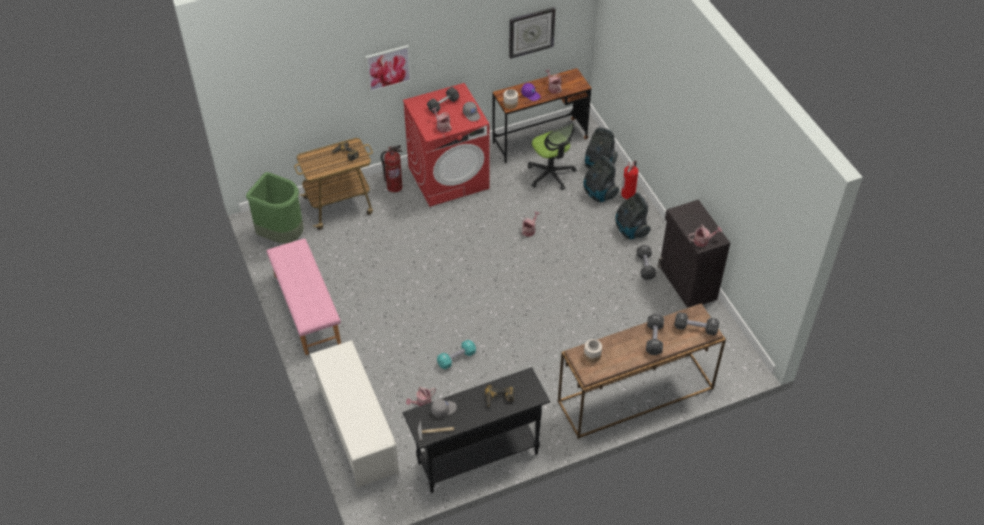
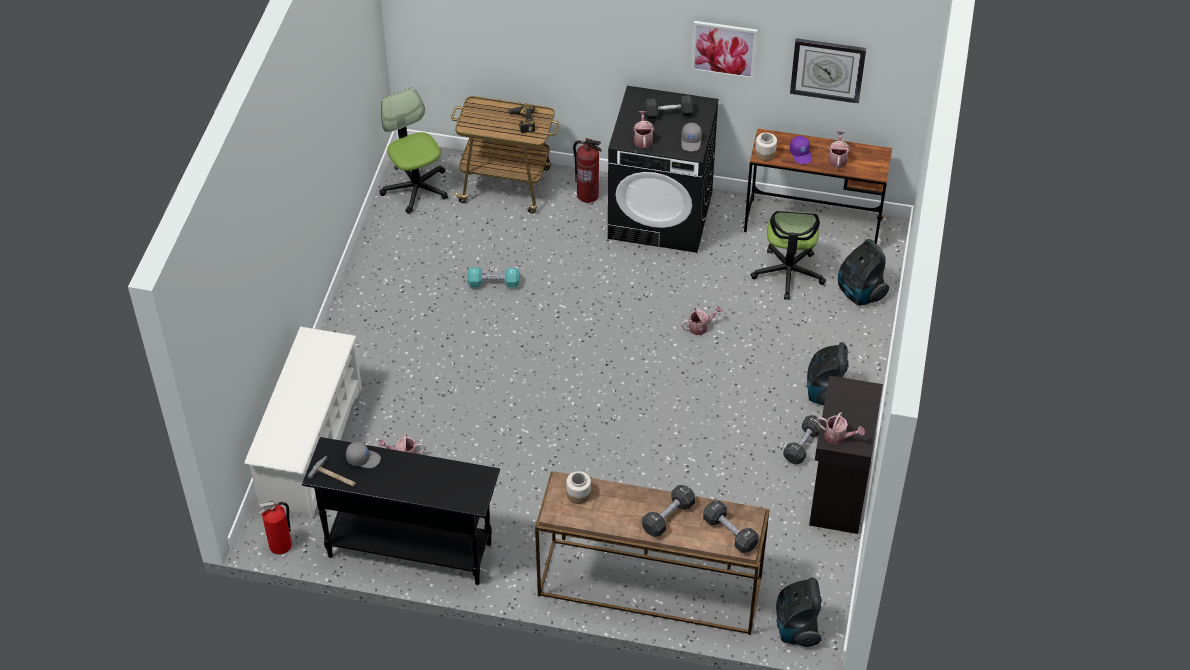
camera: 35 degrees right, 0 degrees up
green trash can [246,172,304,244] -> office chair [380,88,448,214]
pink bench [267,239,341,355] -> none
picture [365,45,412,93] -> picture moved to [691,21,757,79]
red washing machine [403,83,490,207] -> black washing machine [608,86,719,253]
turquoise dumbbell [437,340,476,369] -> turquoise dumbbell moved to [467,267,520,288]
power drill [485,385,514,407] -> none
vacuum cleaner [584,156,619,202] -> vacuum cleaner moved to [776,577,822,647]
fire extinguisher [621,161,638,199] -> fire extinguisher moved to [258,500,292,554]

